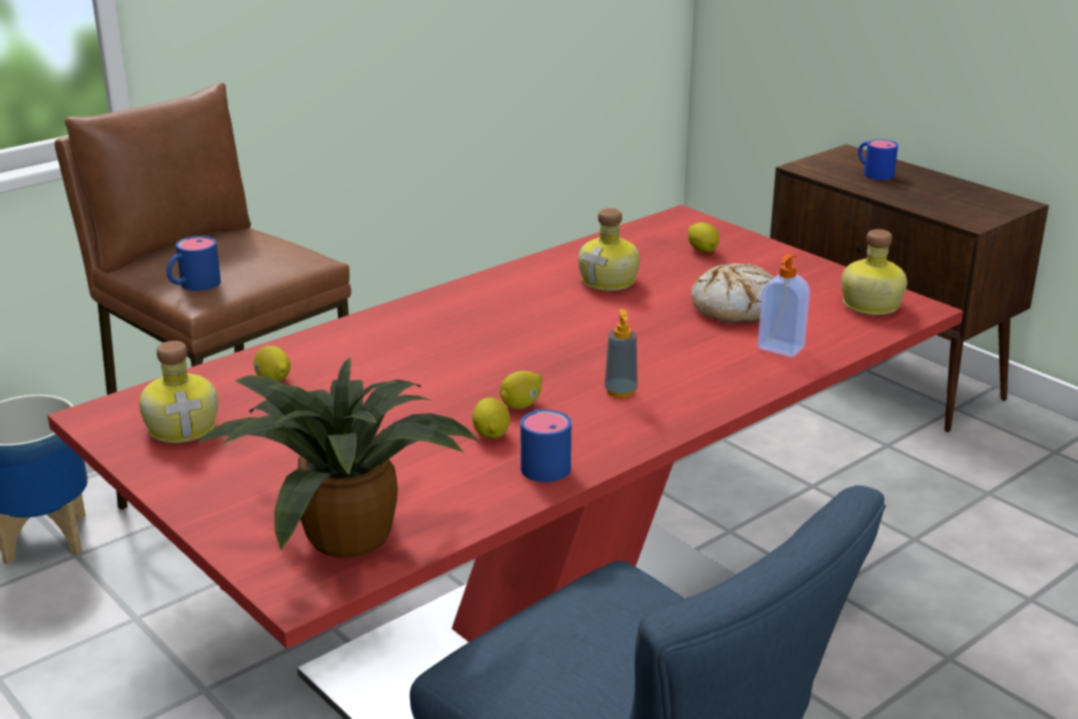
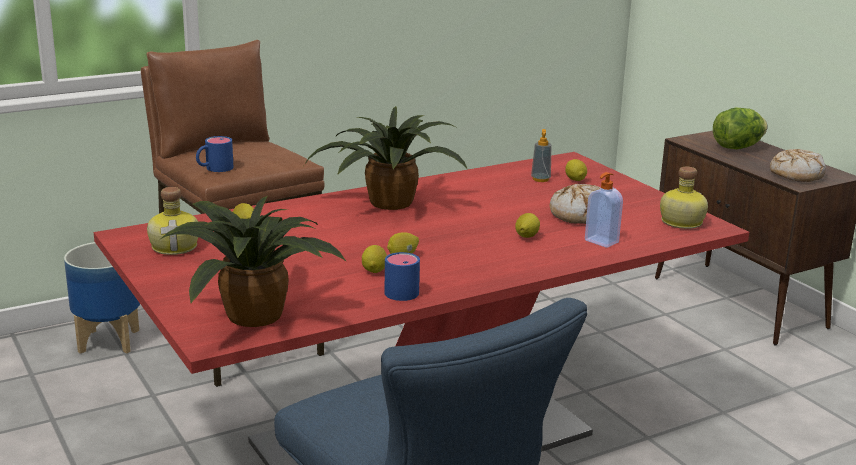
camera: 10 degrees right, 5 degrees down
bottle [578,208,640,291] -> none
soap dispenser [604,309,638,398] -> soap dispenser moved to [531,129,551,182]
blue mug [858,139,898,180] -> lettuce [713,108,767,149]
none -> potted plant [304,106,468,210]
none -> lemon [515,213,540,238]
none -> bread [770,149,826,182]

